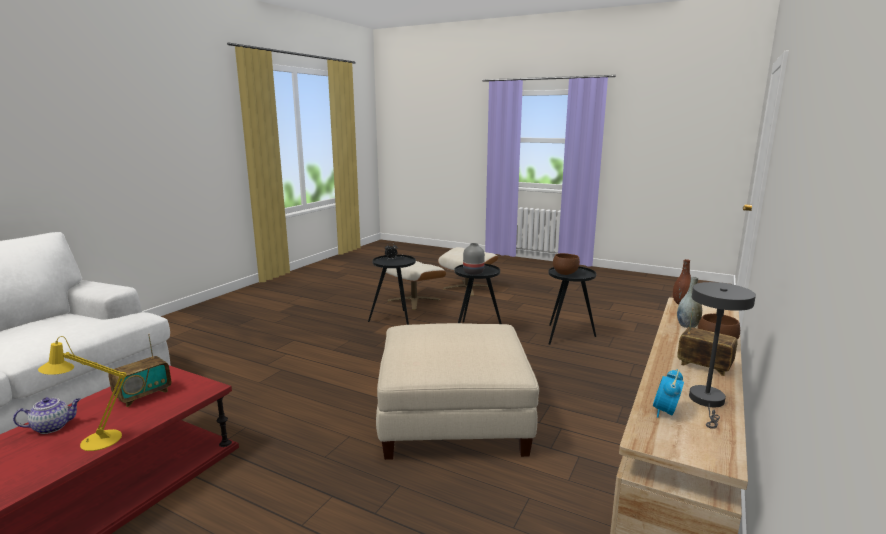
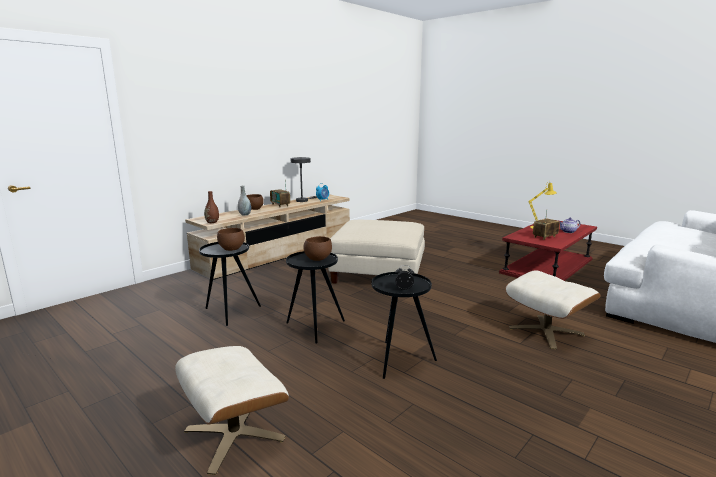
camera: 165 degrees left, 0 degrees up
beige ottoman [382,261,446,310] -> beige ottoman moved to [505,270,601,349]
grey vase [463,243,485,275] -> brown bowl [304,236,332,261]

